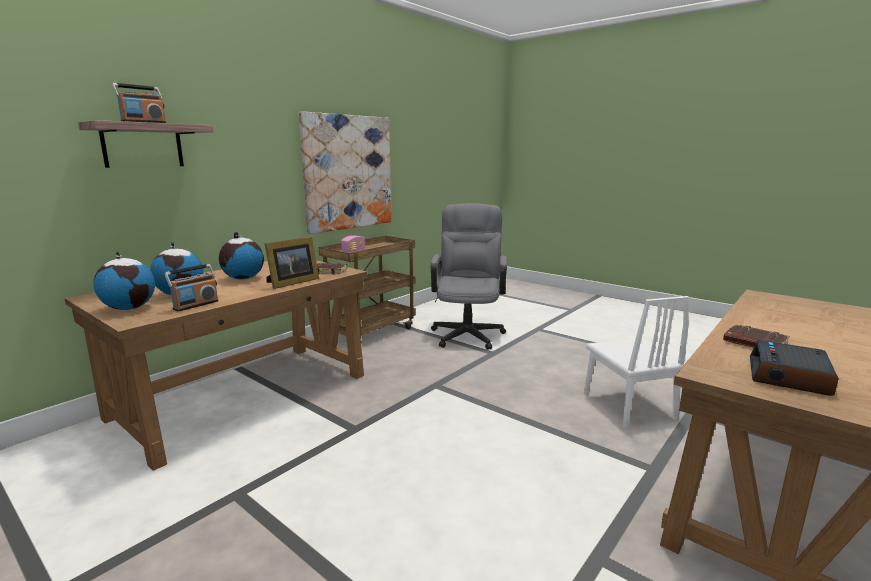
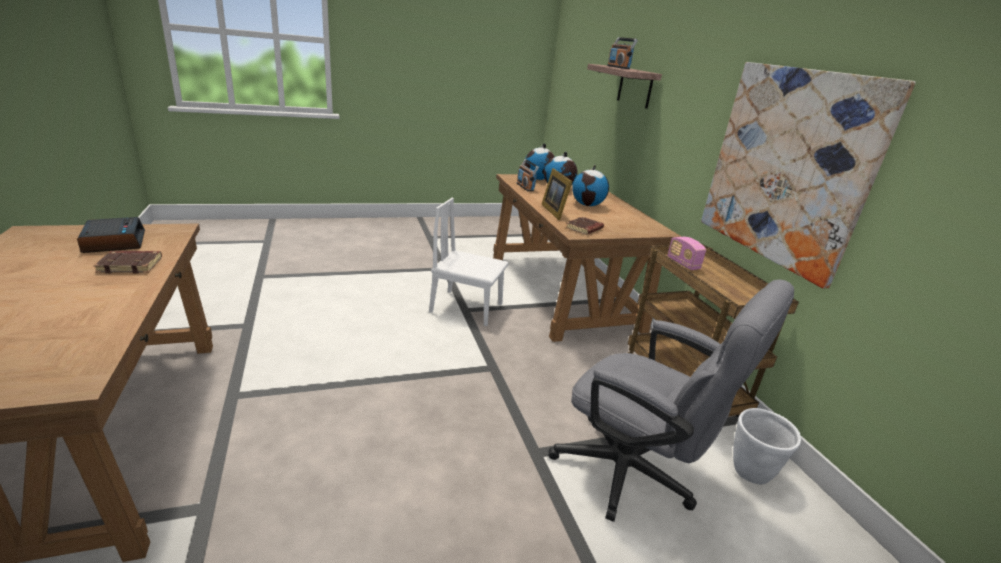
camera: 120 degrees right, 10 degrees up
white chair [584,296,689,428] -> white chair moved to [429,198,508,326]
none -> white planter [733,408,801,485]

